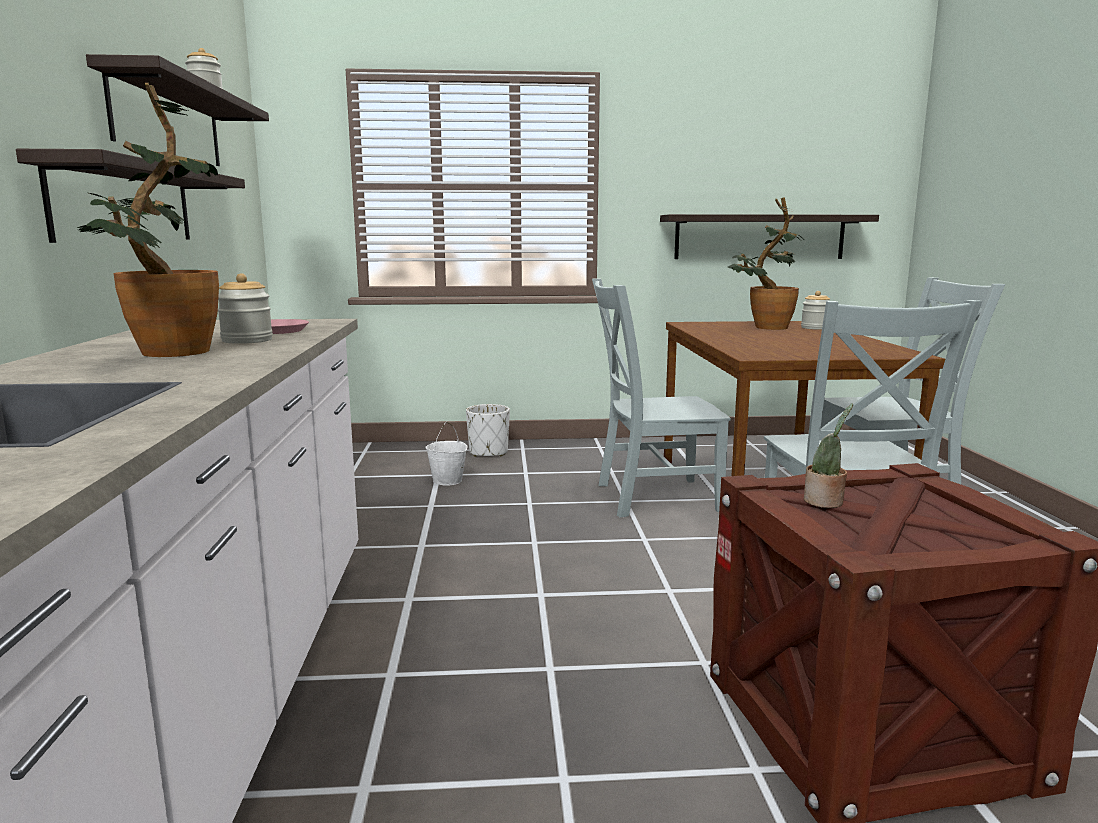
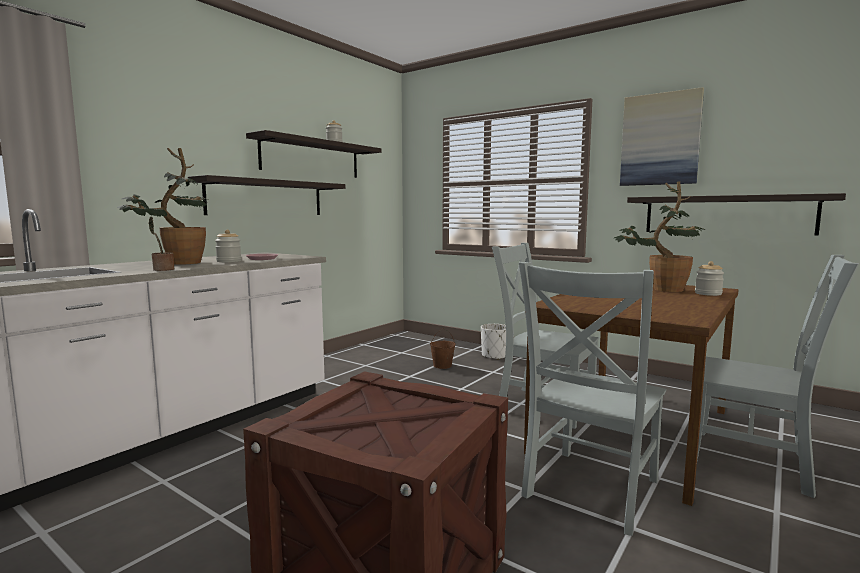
camera: 40 degrees right, 5 degrees down
white bucket [425,422,468,485] -> brown bucket [430,328,456,369]
potted plant [804,403,853,508] -> potted plant moved to [149,217,174,271]
none -> picture [620,87,704,186]

